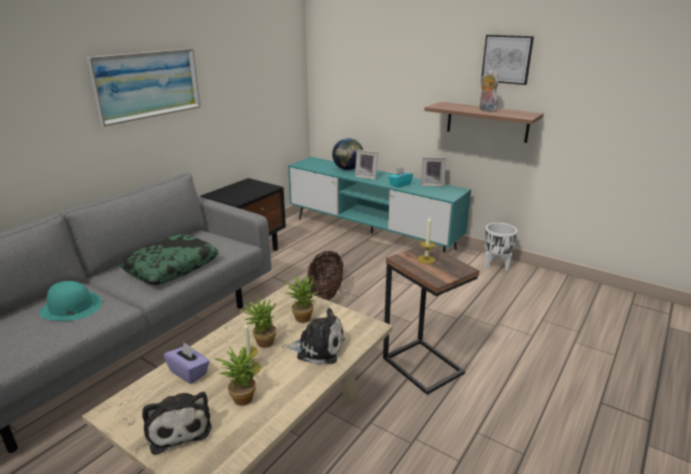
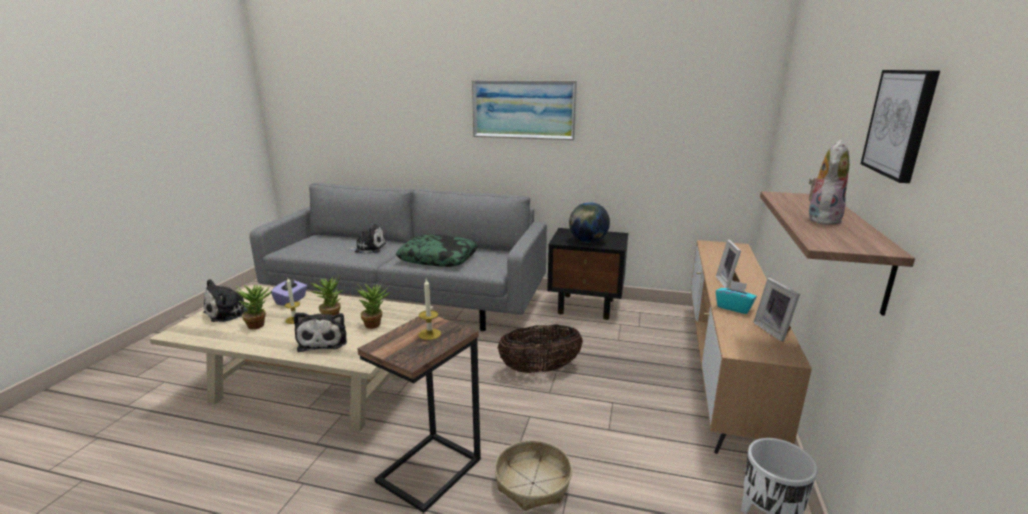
camera: 70 degrees right, 5 degrees down
turquoise hat [39,281,102,321] -> plush toy [346,224,386,254]
turquoise tv stand [288,157,471,253] -> brown tv stand [690,240,812,454]
globe [332,138,363,170] -> globe moved to [569,202,610,243]
none -> basket [495,440,572,511]

